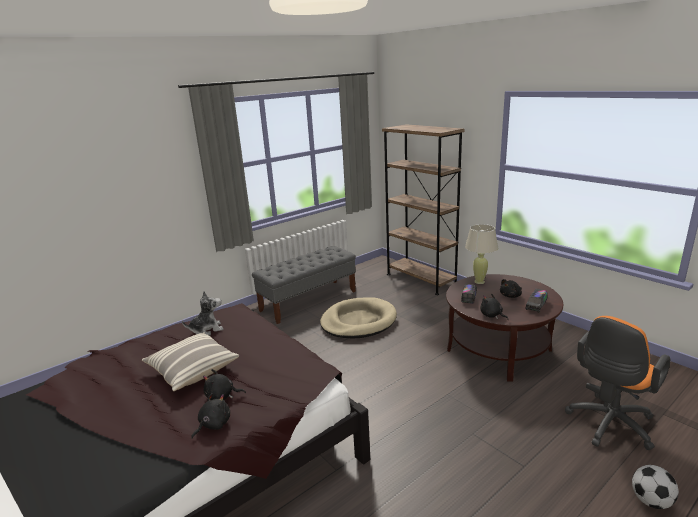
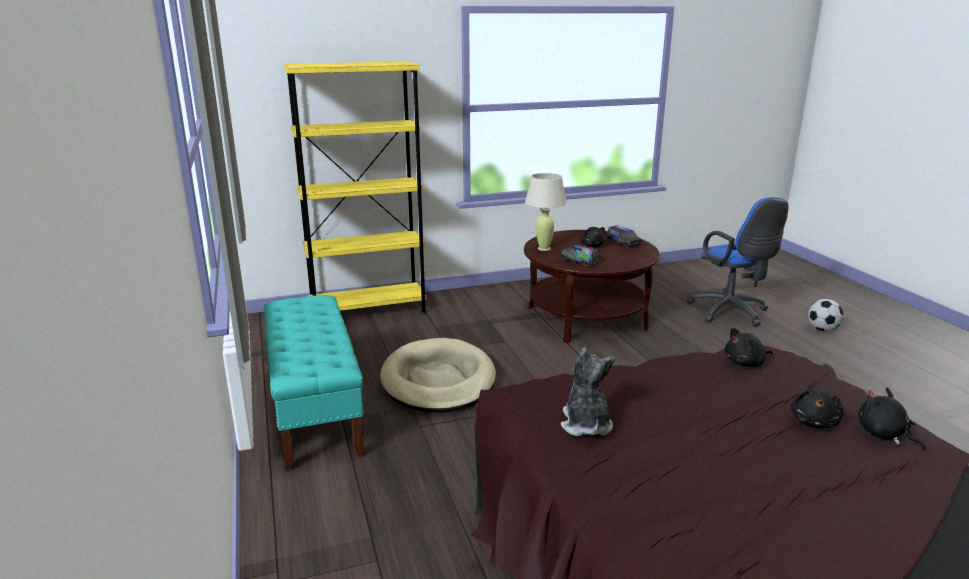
camera: 70 degrees left, 0 degrees up
pillow [142,332,239,391] -> none
grey bench [252,246,356,324] -> turquoise bench [264,295,365,471]
brown bookcase [382,124,465,295] -> yellow bookcase [284,61,427,314]
black plush toy [480,294,509,320] -> black plush toy moved to [725,328,773,367]
orange office chair [565,316,670,450] -> blue office chair [687,197,788,326]

